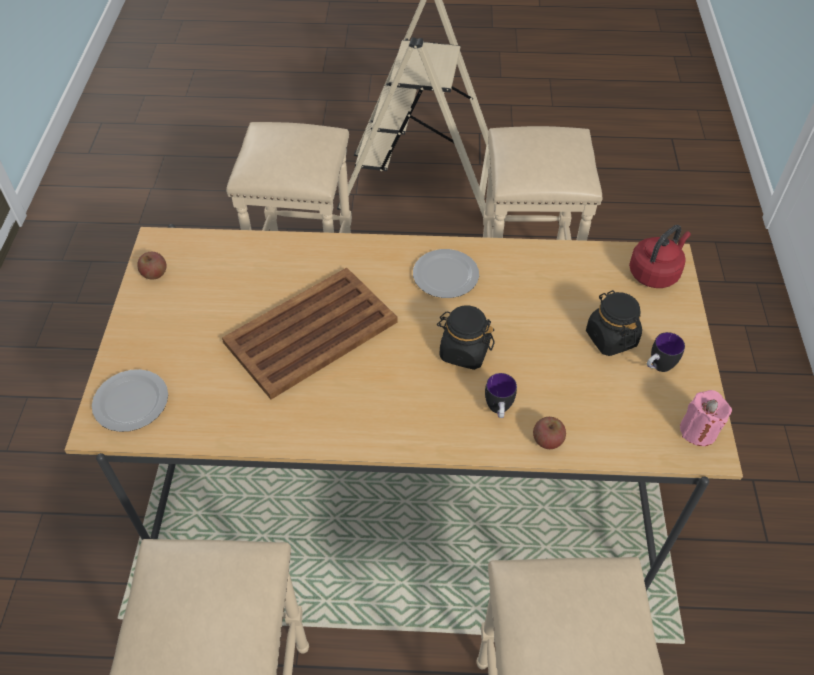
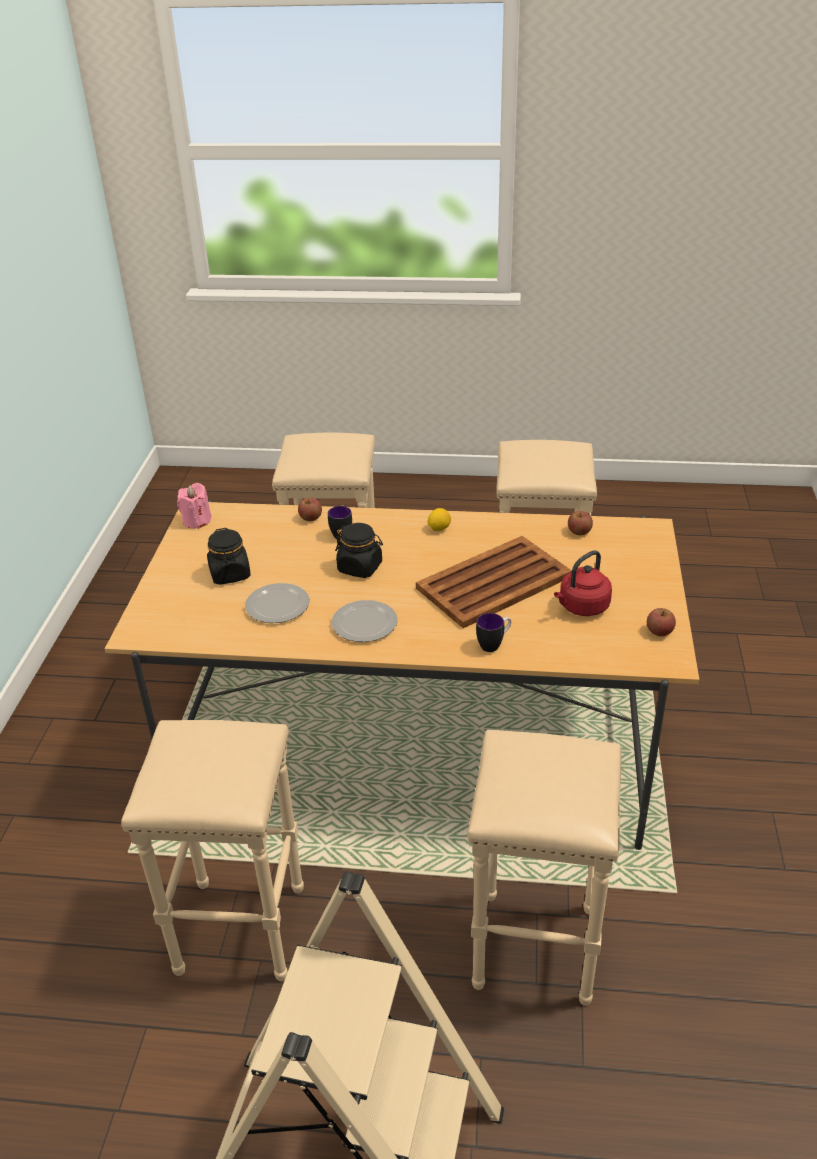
camera: 175 degrees left, 15 degrees down
plate [92,369,168,432] -> plate moved to [245,583,310,623]
red kettle [629,225,691,288] -> red kettle moved to [554,550,612,616]
mug [647,332,685,372] -> mug moved to [476,613,511,652]
none -> lemon [428,508,451,531]
none -> apple [568,511,593,535]

